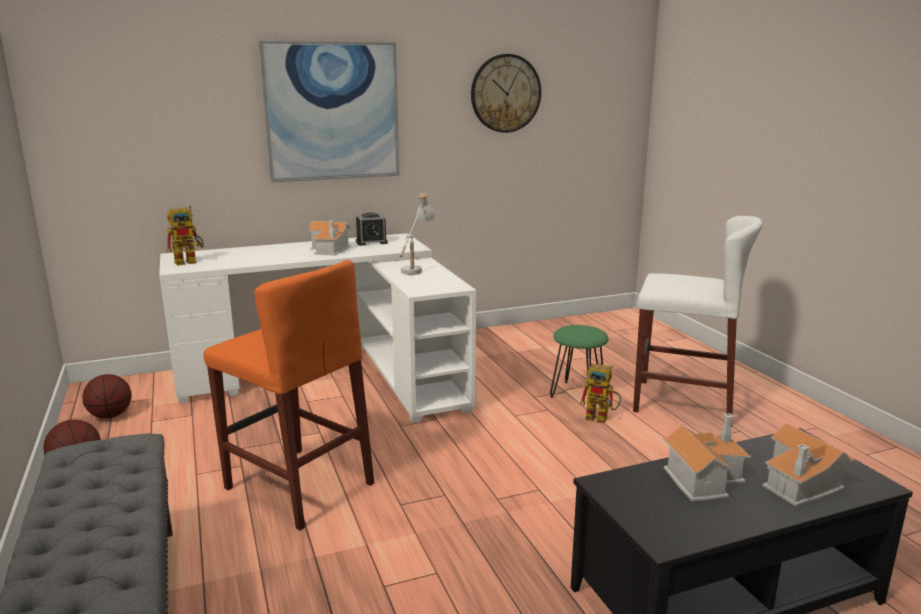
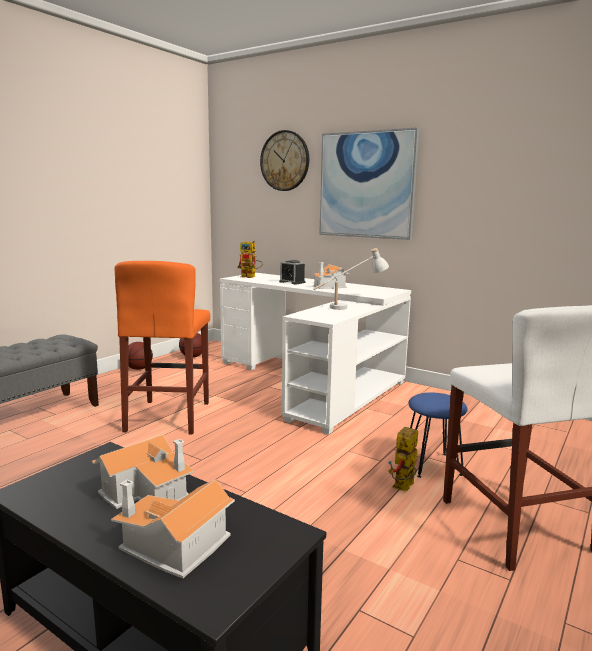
camera: 55 degrees right, 5 degrees down
alarm clock [356,213,388,246] -> alarm clock moved to [279,260,305,284]
wall clock [471,54,541,133] -> wall clock moved to [260,130,309,191]
green stool [550,325,609,398] -> blue stool [408,392,468,478]
toy robot [580,364,621,424] -> toy robot turned 45 degrees clockwise [388,427,418,492]

